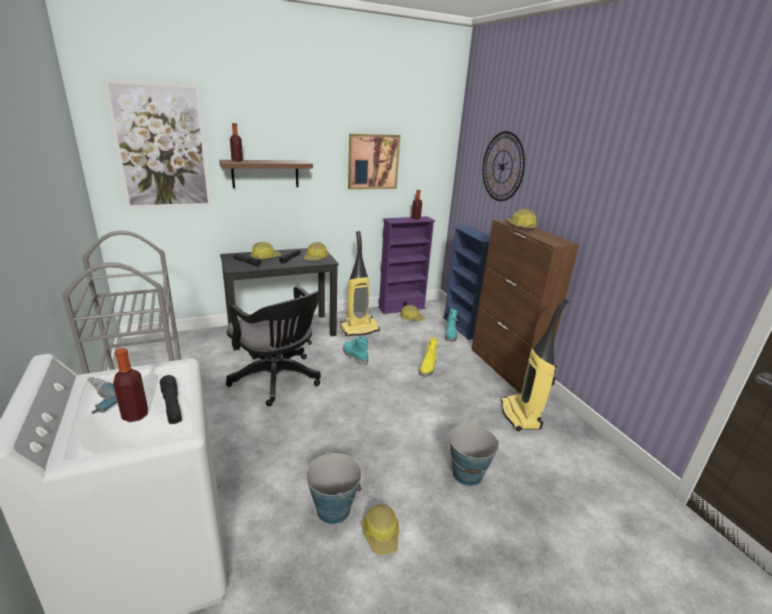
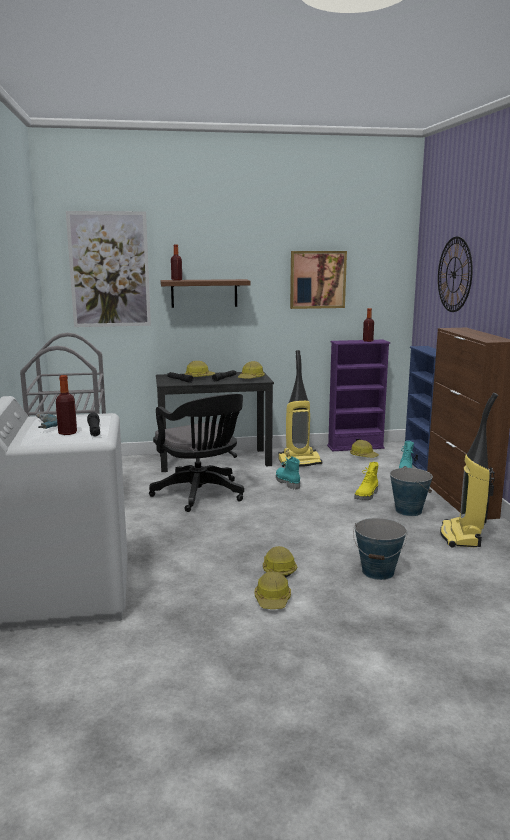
camera: 15 degrees right, 10 degrees down
bucket [306,452,362,524] -> bucket moved to [390,466,433,516]
hard hat [506,209,537,230] -> hard hat moved to [263,546,297,578]

